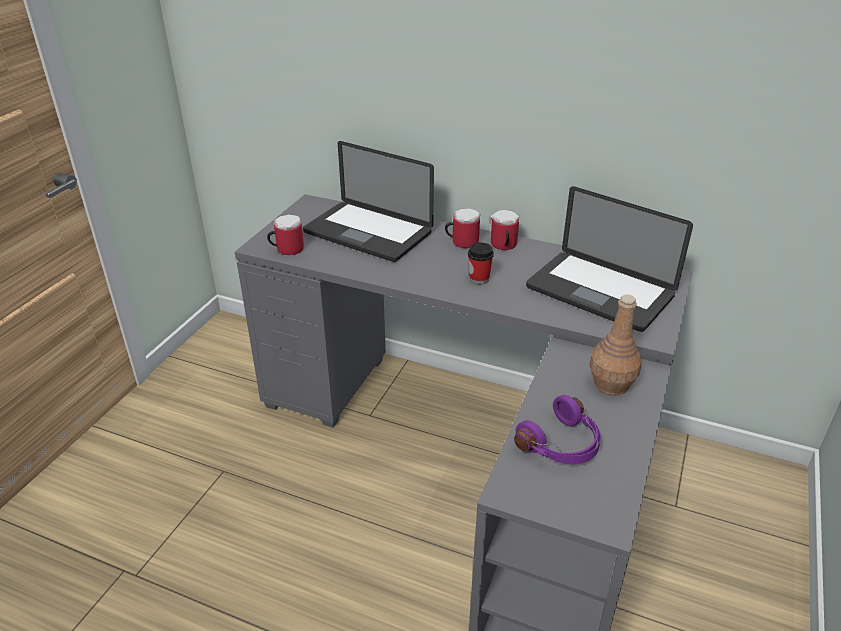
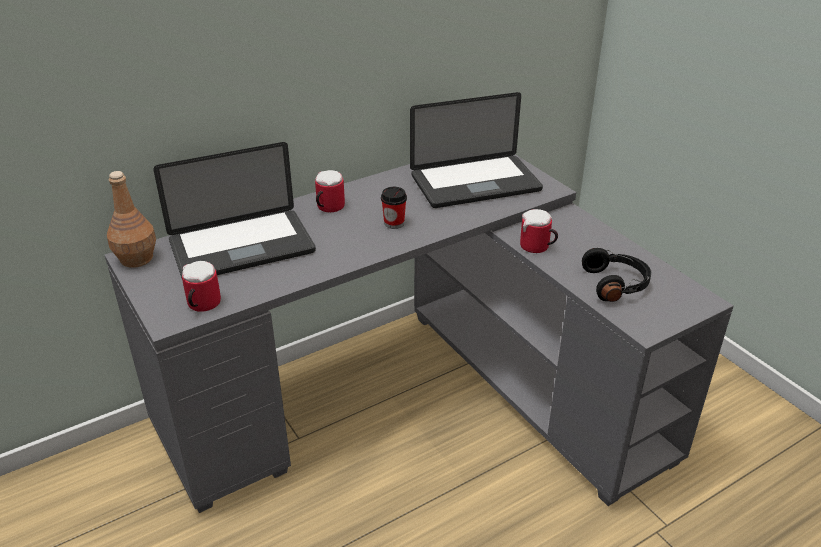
camera: 55 degrees left, 0 degrees up
mug [489,210,519,250] -> mug moved to [520,209,558,253]
purple headphones [514,395,601,464] -> black headphones [582,248,651,302]
brown bottle [589,295,642,395] -> brown bottle moved to [107,171,156,268]

